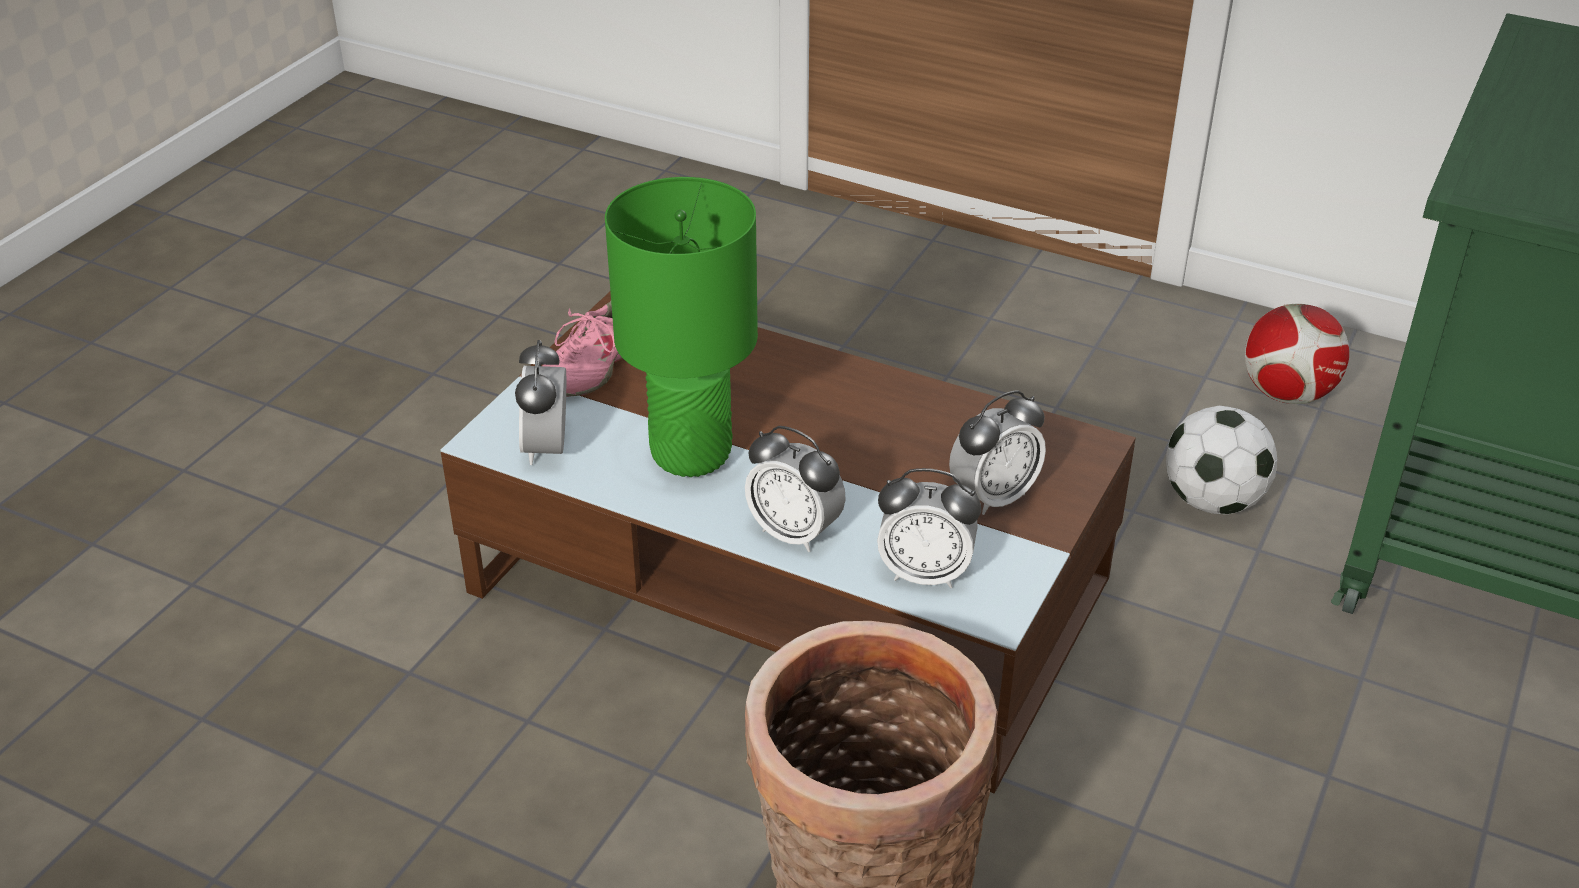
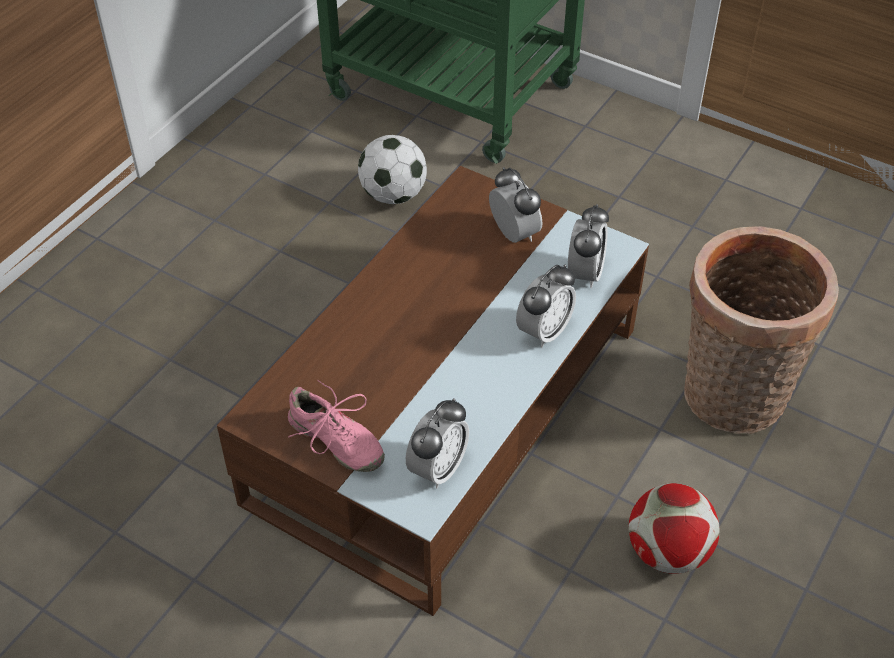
camera: 85 degrees left, 10 degrees up
alarm clock [515,340,566,465] -> alarm clock turned 60 degrees counterclockwise [406,398,469,488]
green table lamp [605,177,758,477] -> none
football [1245,304,1349,404] -> football moved to [629,483,720,574]

